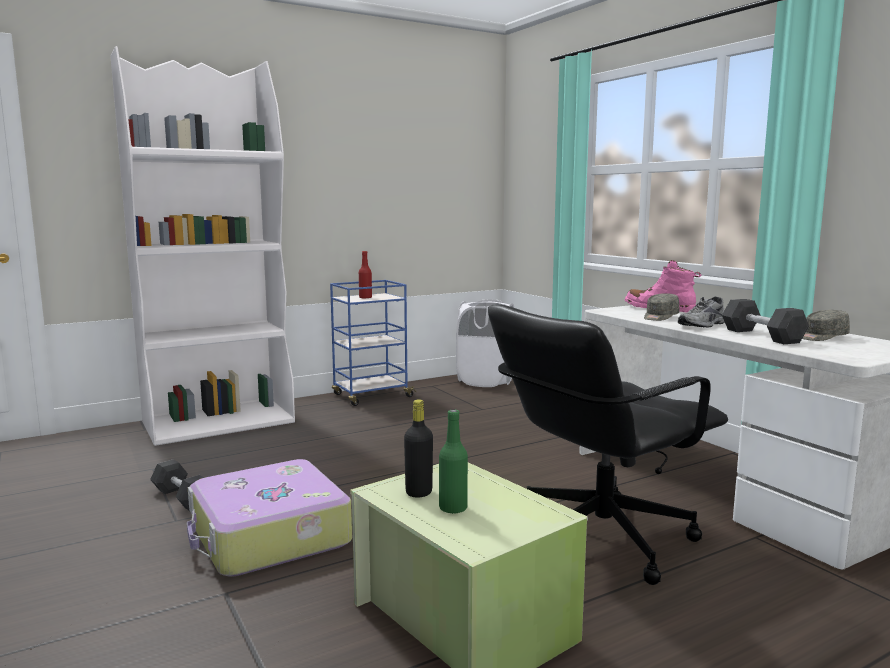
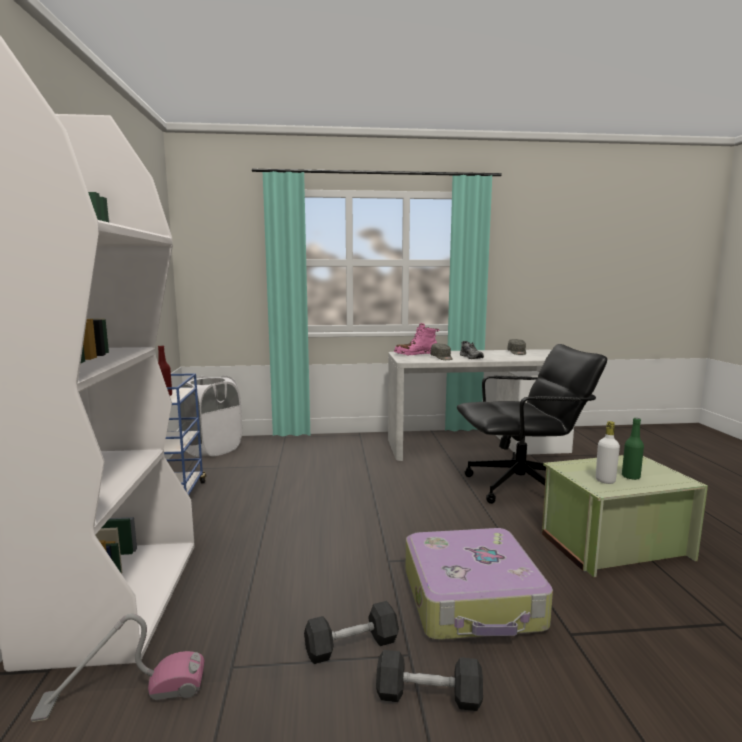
camera: 65 degrees left, 0 degrees up
black bottle [404,399,433,498] -> white bottle [596,421,620,484]
black office chair [488,305,728,585] -> black office chair turned 90 degrees counterclockwise [457,344,607,504]
grey dumbbell [722,299,809,344] -> grey dumbbell moved to [376,650,483,711]
none -> vacuum cleaner [31,614,205,722]

